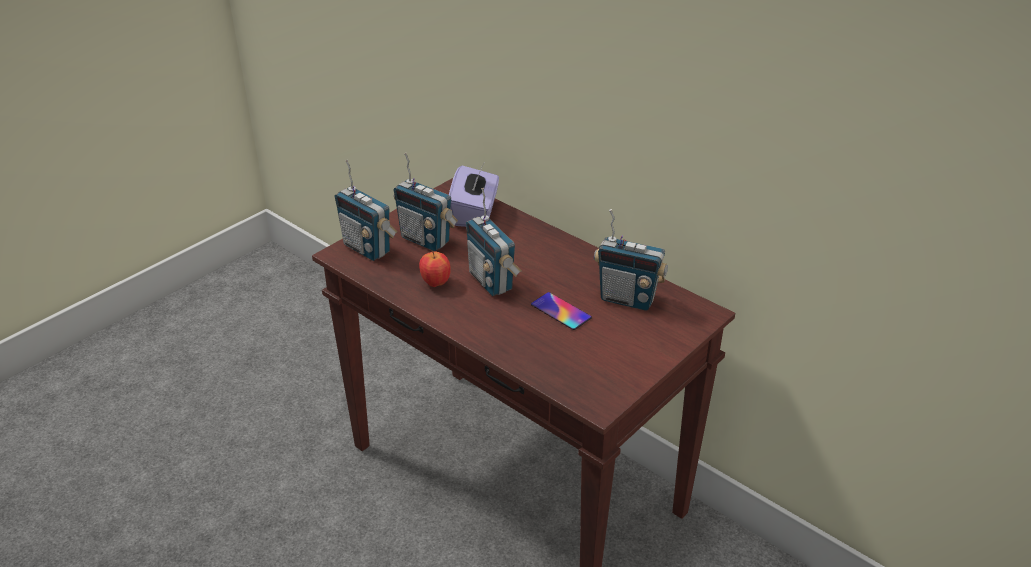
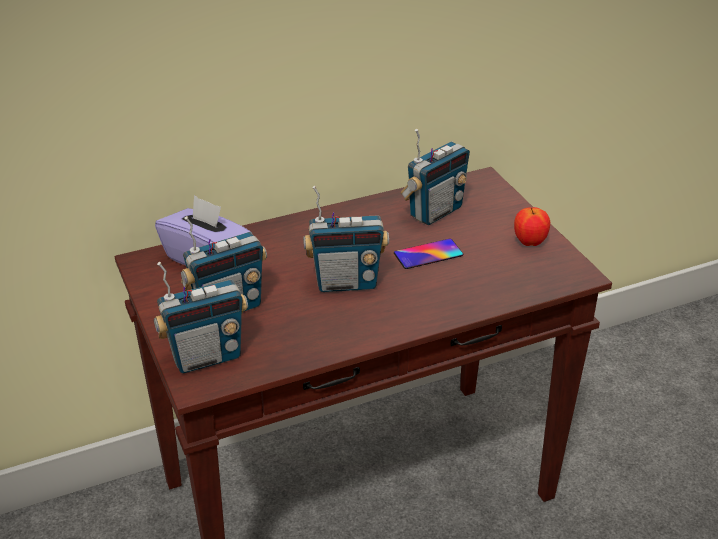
camera: 65 degrees left, 0 degrees up
apple [419,251,451,287] -> apple moved to [514,207,550,246]

